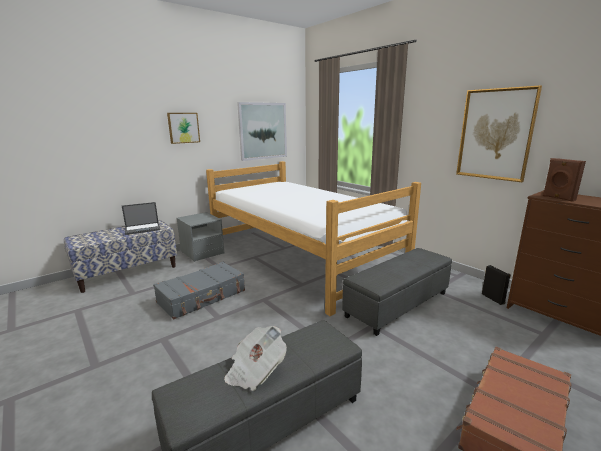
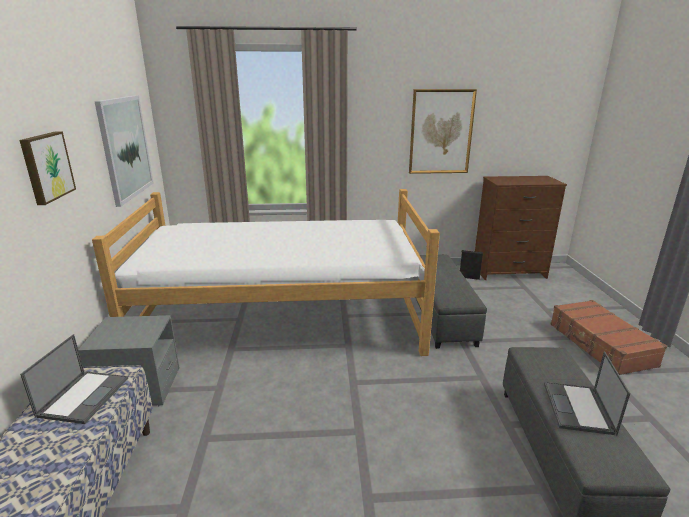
camera: 55 degrees left, 5 degrees up
grey suitcase [153,262,245,320] -> none
newspaper [224,326,287,391] -> laptop [544,351,630,435]
brown speaker [543,158,586,202] -> none

